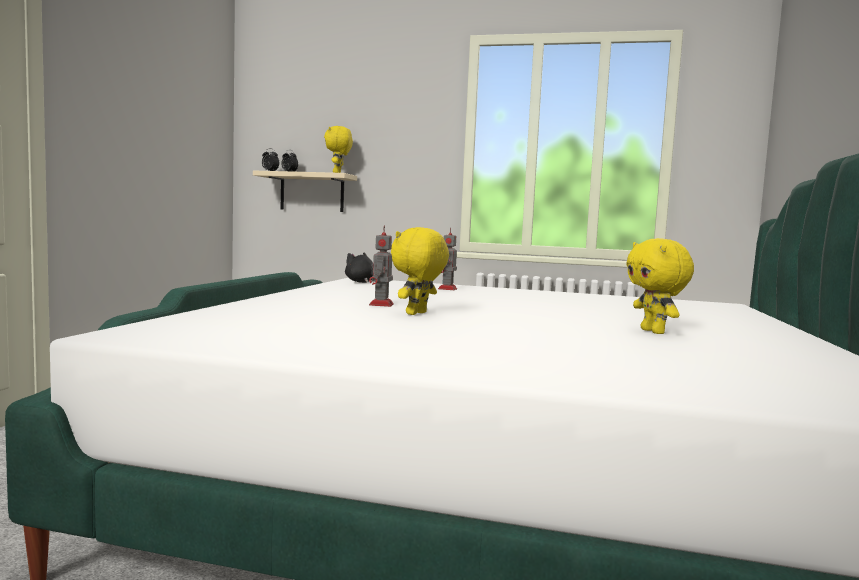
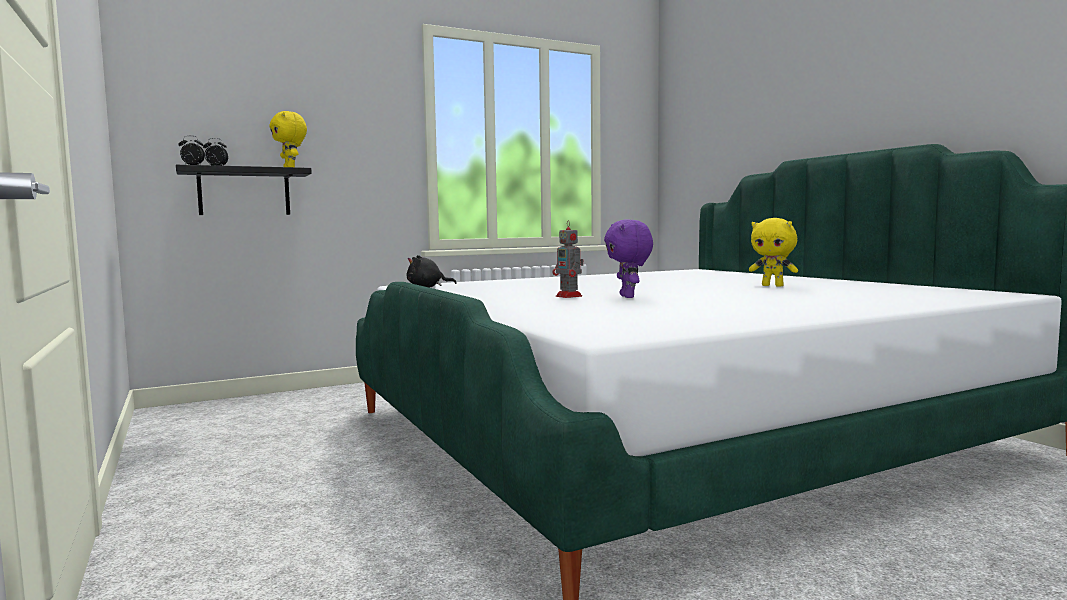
camera: 40 degrees left, 0 degrees up
beige shelf [253,170,357,212] -> black shelf [176,165,312,215]
yellow plush toy [391,227,449,315] -> purple plush toy [604,219,653,298]
toy robot [438,227,457,290] -> none

